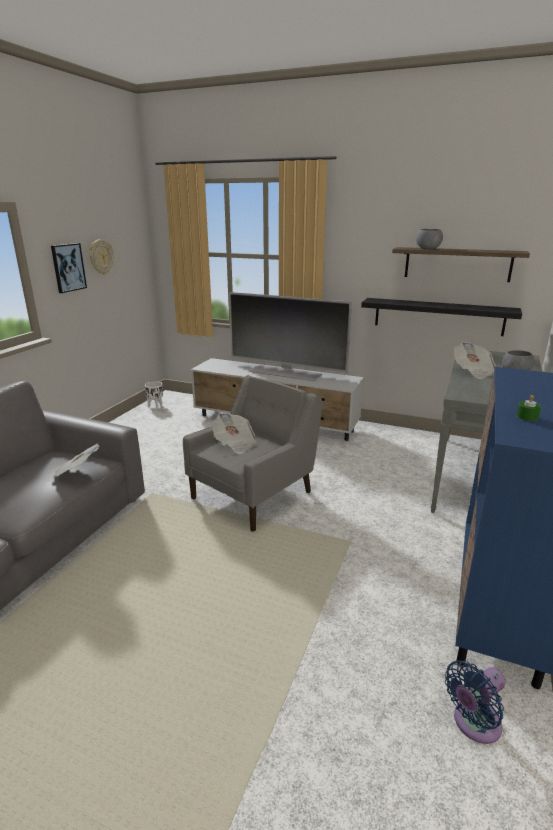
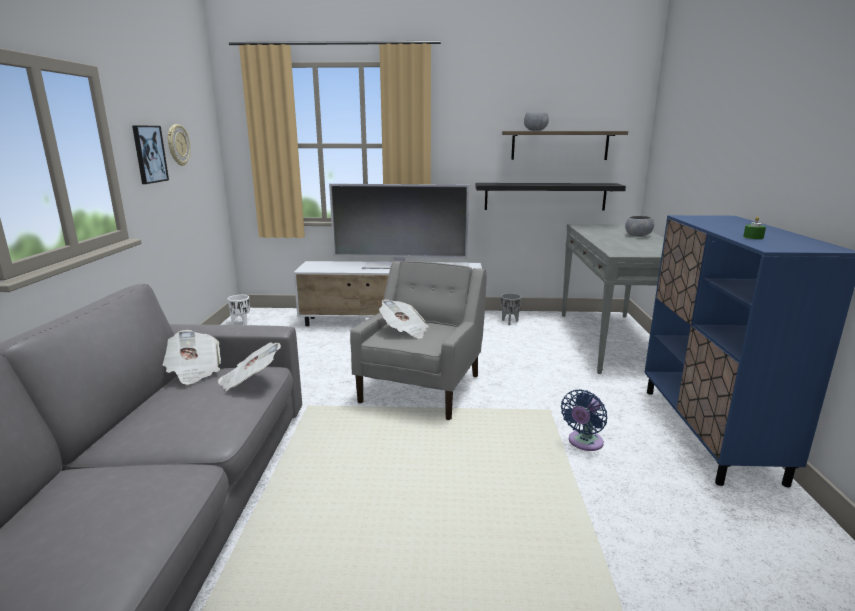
camera: 20 degrees left, 5 degrees down
blue fan [445,660,505,744] -> blue fan moved to [561,389,607,451]
newspaper [454,342,496,379] -> newspaper moved to [163,330,221,385]
none -> grey planter [501,293,521,325]

